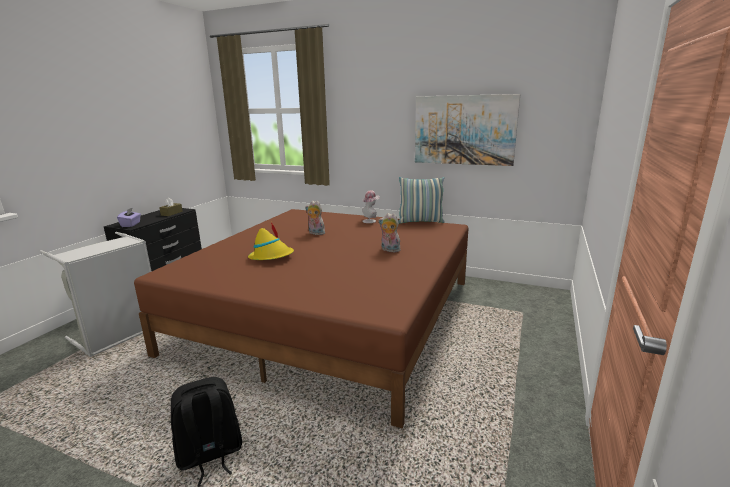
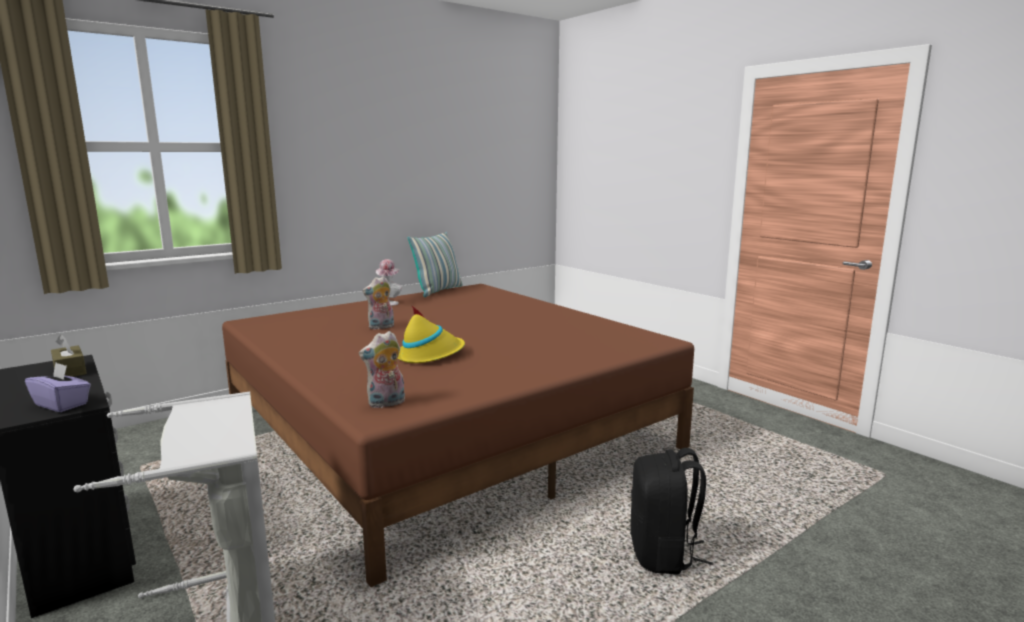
camera: 60 degrees left, 5 degrees down
plush toy [379,213,401,252] -> plush toy moved to [359,331,405,408]
picture [415,94,520,166] -> none

